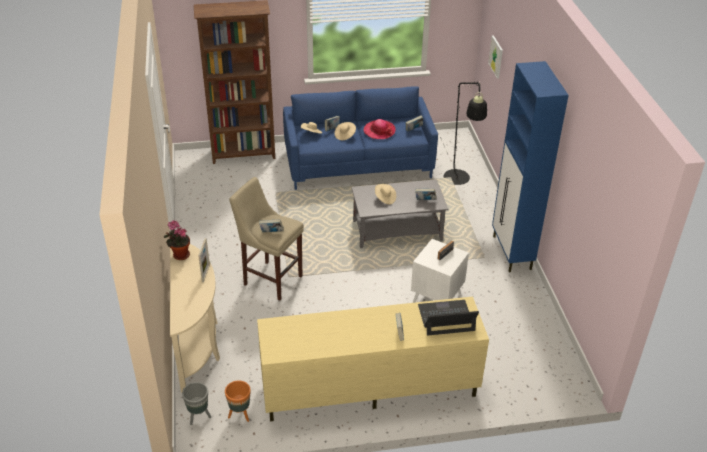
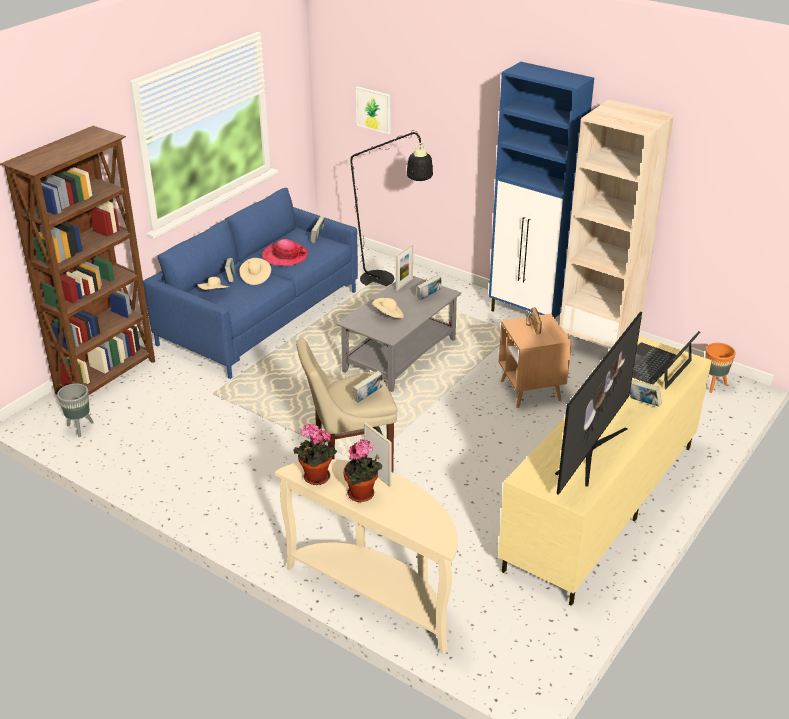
camera: 45 degrees left, 5 degrees down
grey planter [182,382,211,425] -> grey planter moved to [57,383,94,437]
orange planter [225,380,251,422] -> orange planter moved to [705,343,736,393]
white side table [411,239,469,303] -> brown side table [499,314,572,408]
none -> potted plant [343,439,382,502]
none -> picture frame [396,244,413,291]
none -> television [555,312,642,495]
none -> beige bookcase [560,99,674,349]

